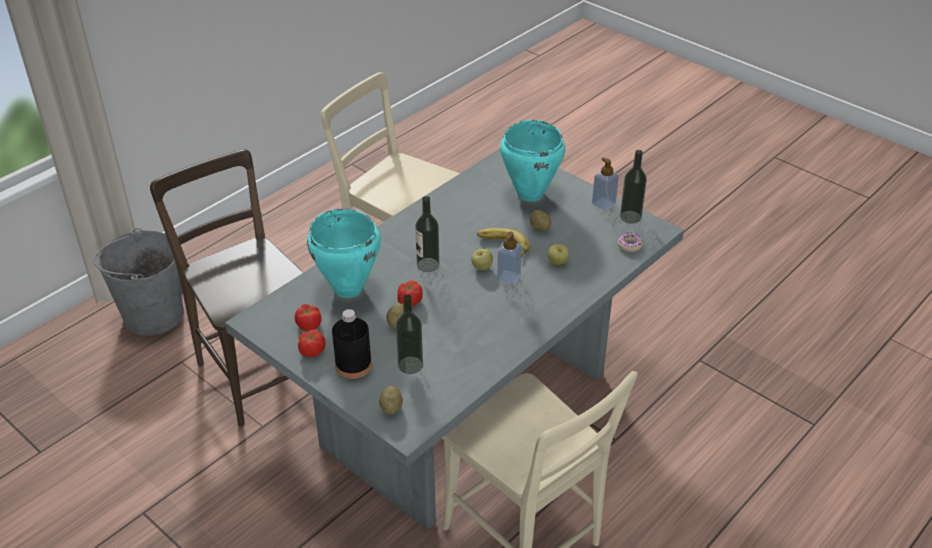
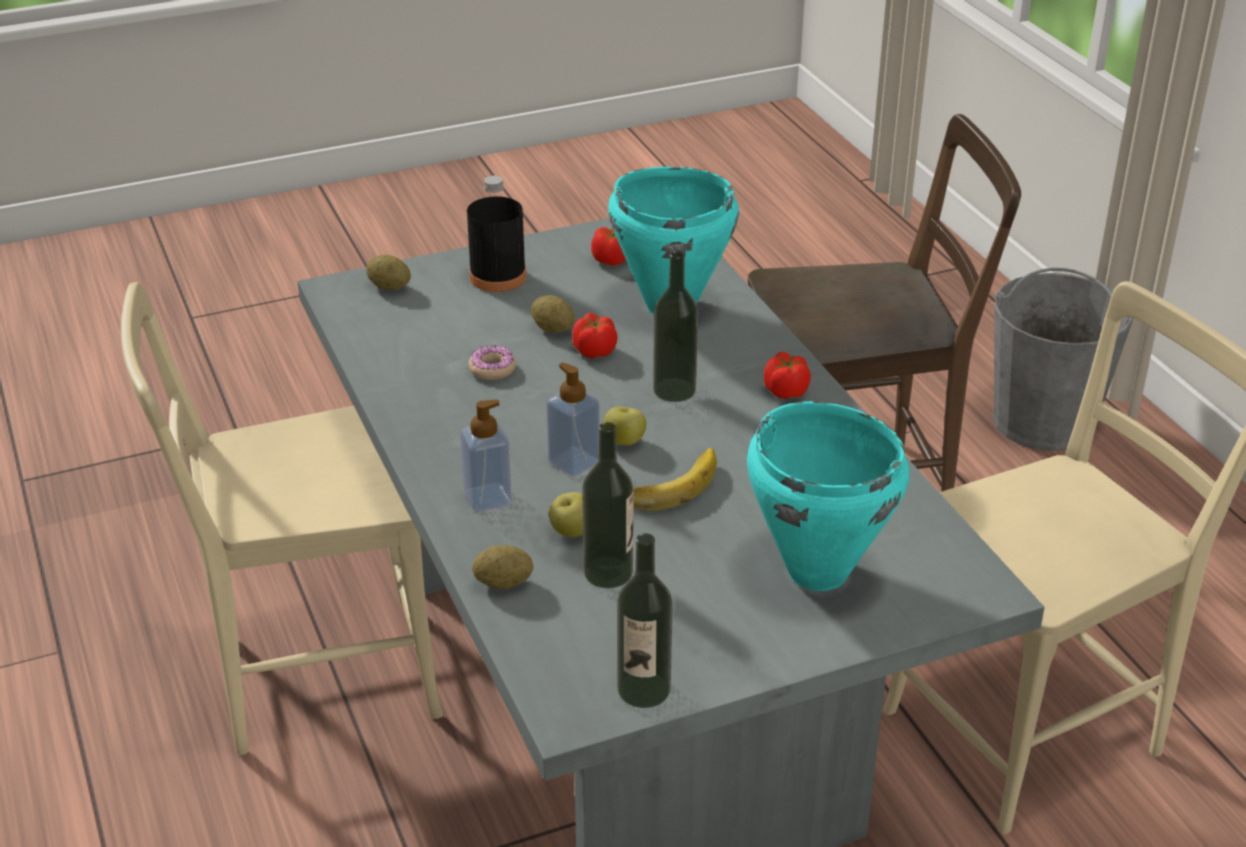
camera: 115 degrees right, 5 degrees down
tomato [298,330,325,357] -> tomato moved to [764,352,811,399]
bottle [396,294,423,374] -> bottle moved to [582,422,634,588]
potato [530,210,551,231] -> potato moved to [472,545,533,590]
soap dispenser [592,157,619,210] -> soap dispenser moved to [460,399,512,512]
donut [618,232,643,252] -> donut moved to [468,346,516,380]

